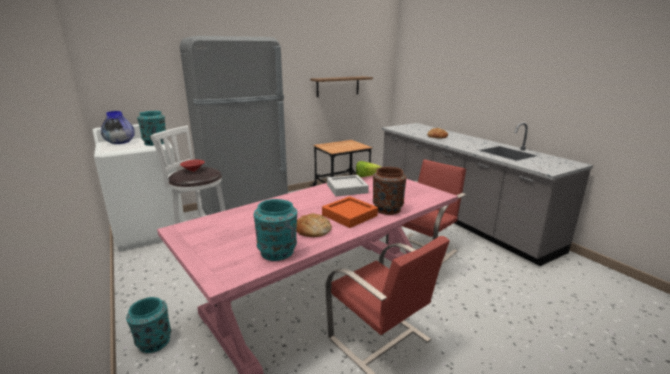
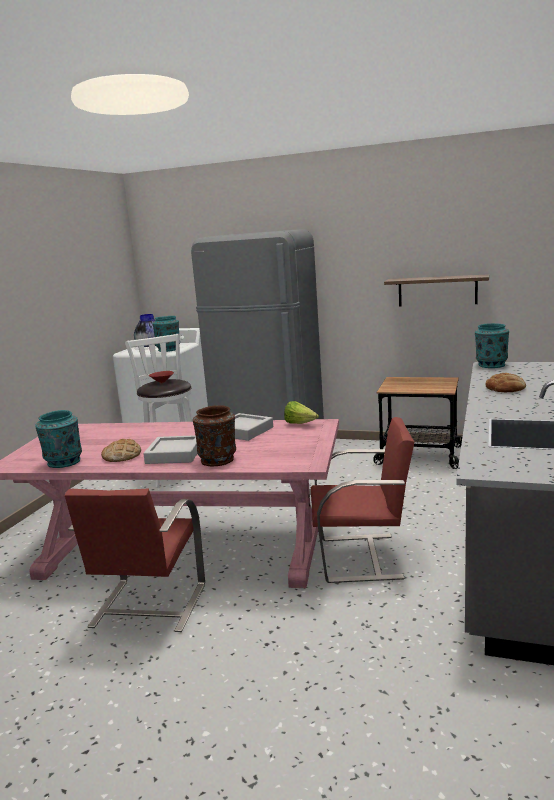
camera: 50 degrees right, 5 degrees down
turquoise vase [126,297,171,353] -> turquoise vase moved to [475,323,509,368]
orange tray [322,196,378,228] -> grey tray [143,435,197,464]

